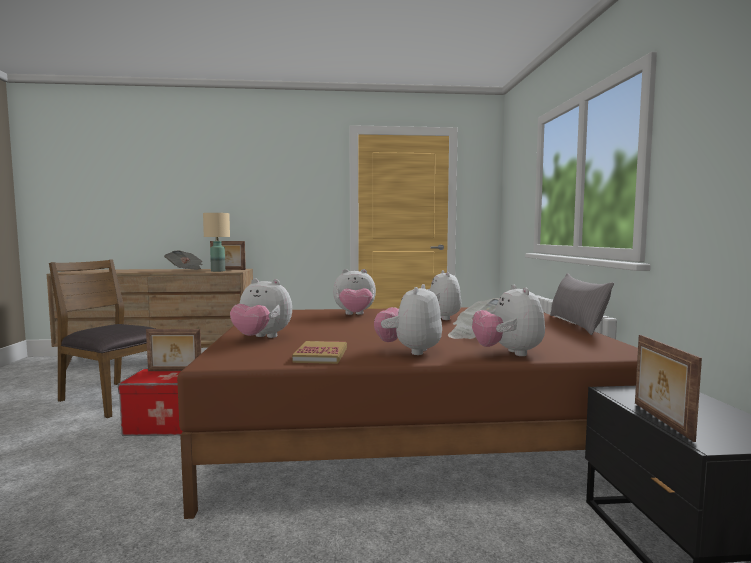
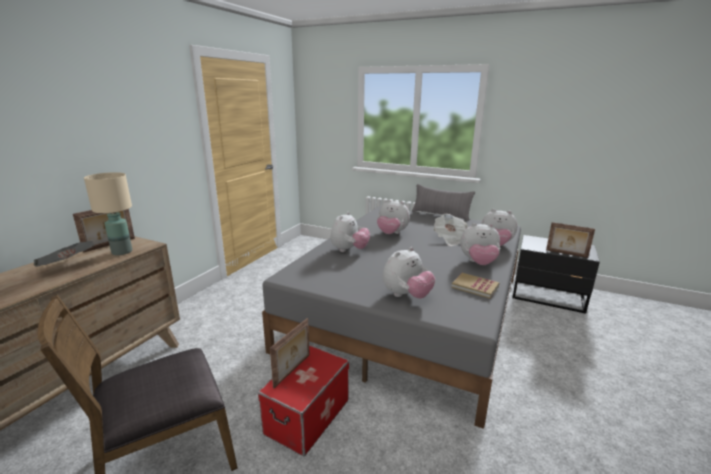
camera: 60 degrees left, 15 degrees up
brown bed [177,308,638,519] -> grey bed [262,207,521,429]
plush toy [374,284,442,355] -> plush toy turned 45 degrees counterclockwise [460,223,500,265]

